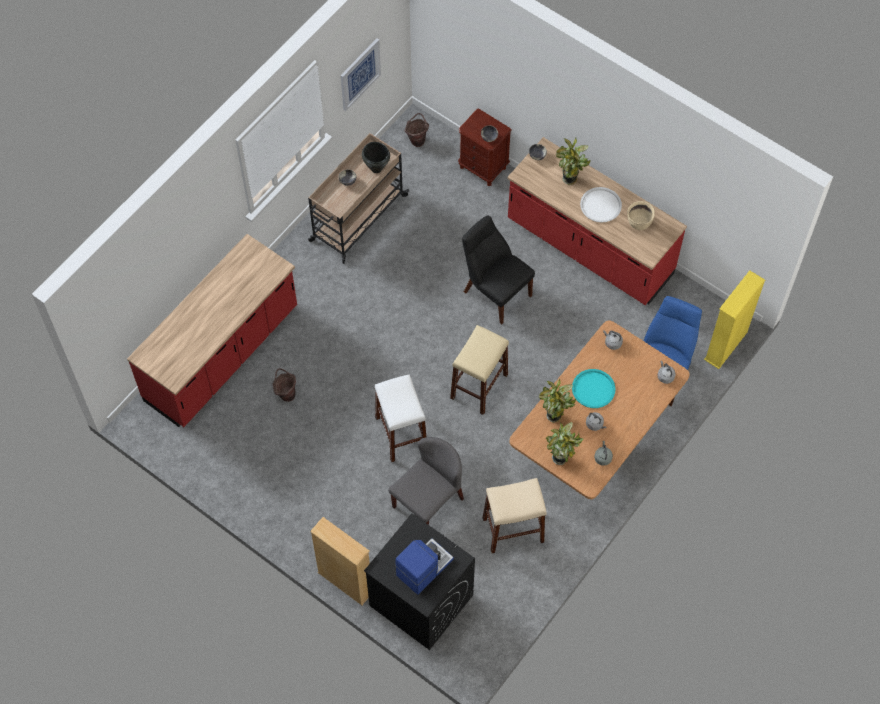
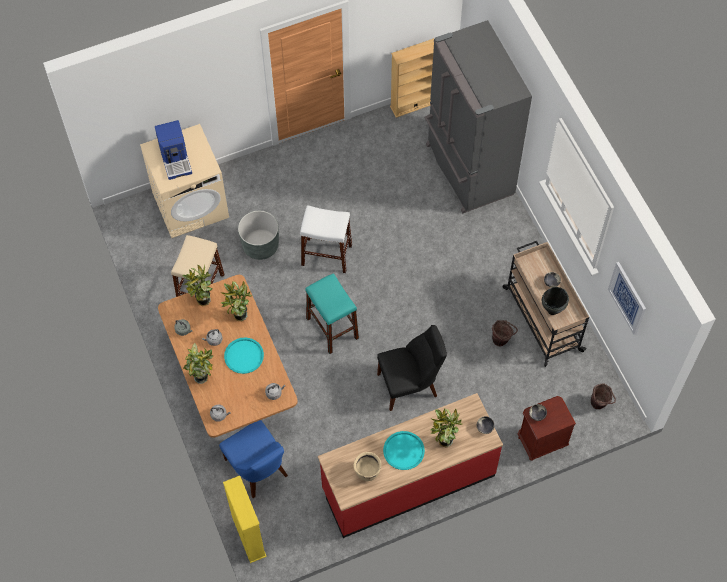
camera: 120 degrees right, 0 degrees up
red counter [127,234,297,427] -> grey fridge [424,20,532,213]
brown bucket [273,368,296,402] -> brown bucket moved to [492,320,518,346]
beige bookcase [310,517,370,605] -> beige bookcase moved to [390,38,434,118]
black washing machine [364,513,475,650] -> beige washing machine [140,124,229,238]
grey chair [388,437,464,525] -> grey planter [238,211,279,260]
beige stool [450,325,509,415] -> turquoise stool [306,273,359,354]
white tray [580,187,622,223] -> turquoise tray [383,431,425,470]
none -> potted plant [183,343,214,384]

